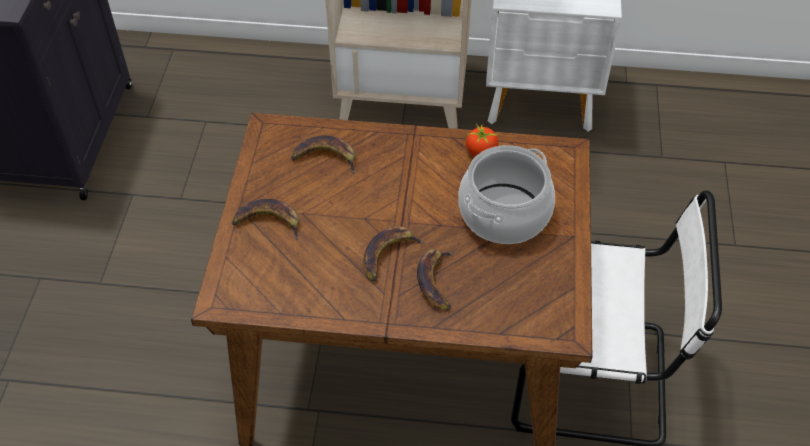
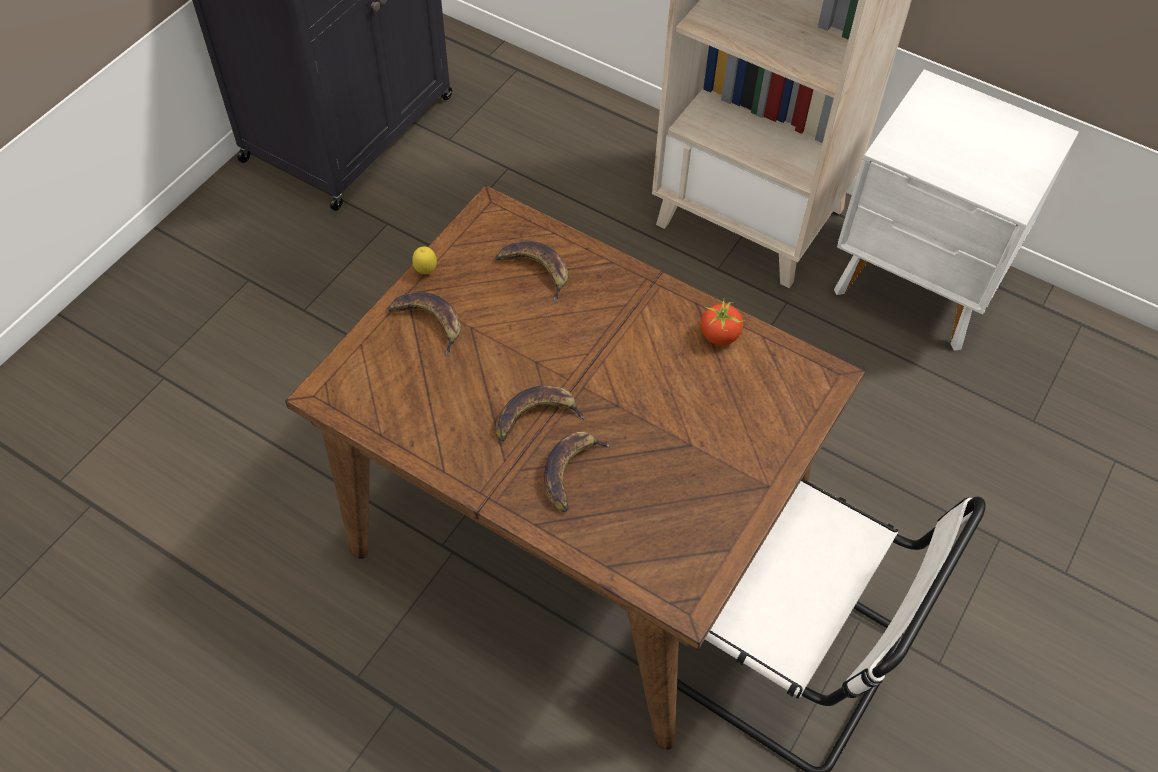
camera: 25 degrees right, 5 degrees up
cooking pot [458,145,555,244] -> none
none -> lemon [412,247,437,274]

